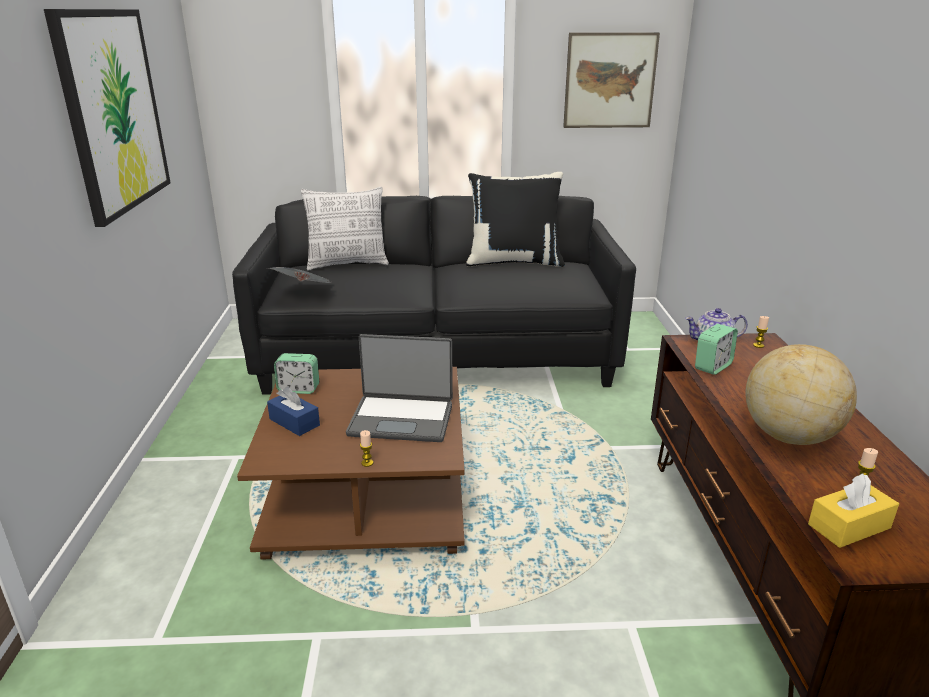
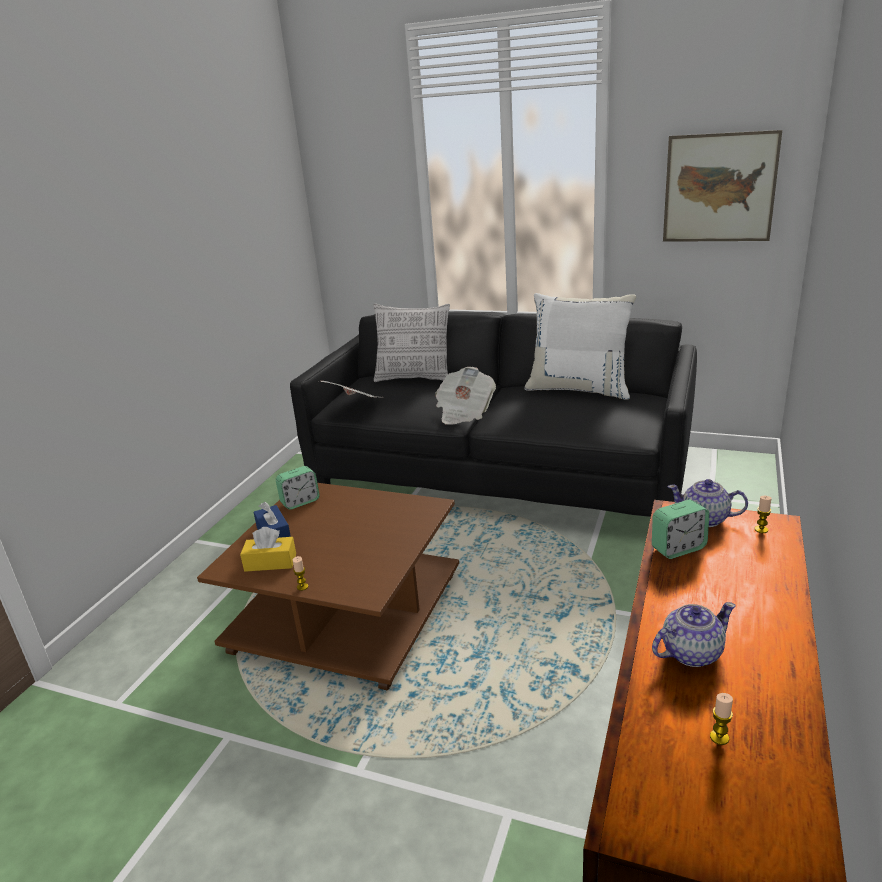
camera: 25 degrees right, 0 degrees up
picture [44,9,171,227] -> none
alarm clock [274,353,319,394] -> alarm clock turned 60 degrees counterclockwise [276,466,320,510]
laptop [346,334,453,442] -> none
black pillow [466,172,565,267] -> white pillow [524,293,636,400]
globe [746,344,857,445] -> teapot [652,602,736,667]
yellow tissue box [808,474,899,548] -> yellow tissue box moved to [240,527,296,572]
none -> newspaper [435,367,496,425]

